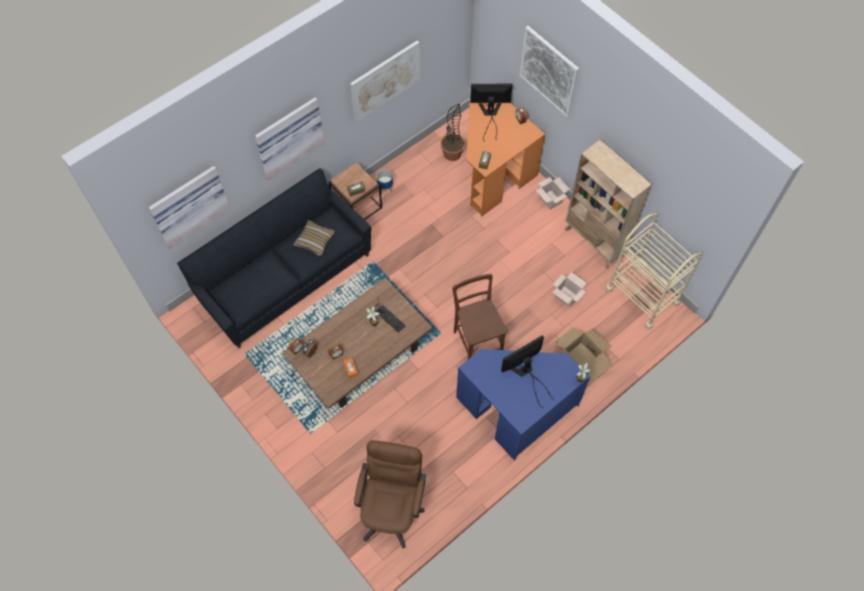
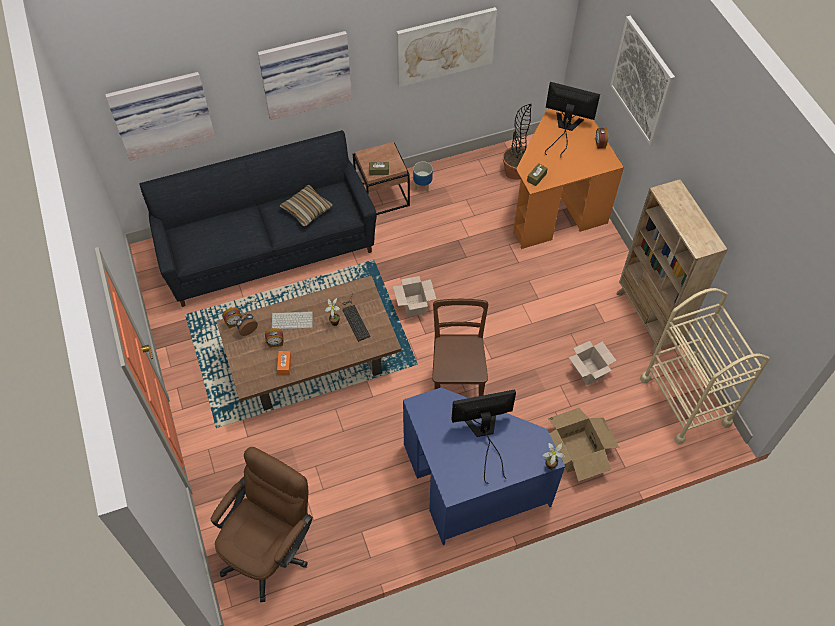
camera: 20 degrees right, 5 degrees down
cardboard box [536,177,570,210] -> cardboard box moved to [393,276,436,317]
none -> keyboard [272,311,313,329]

